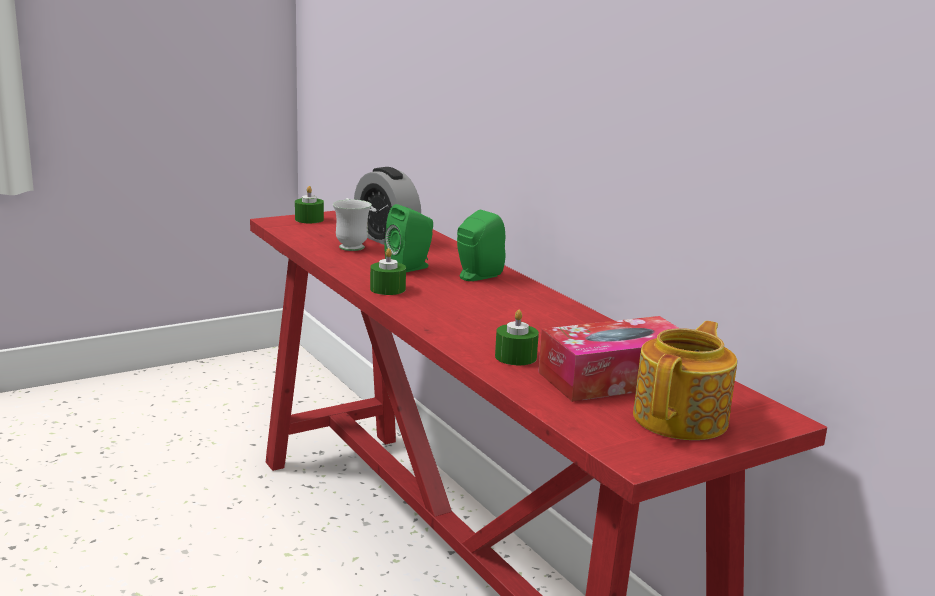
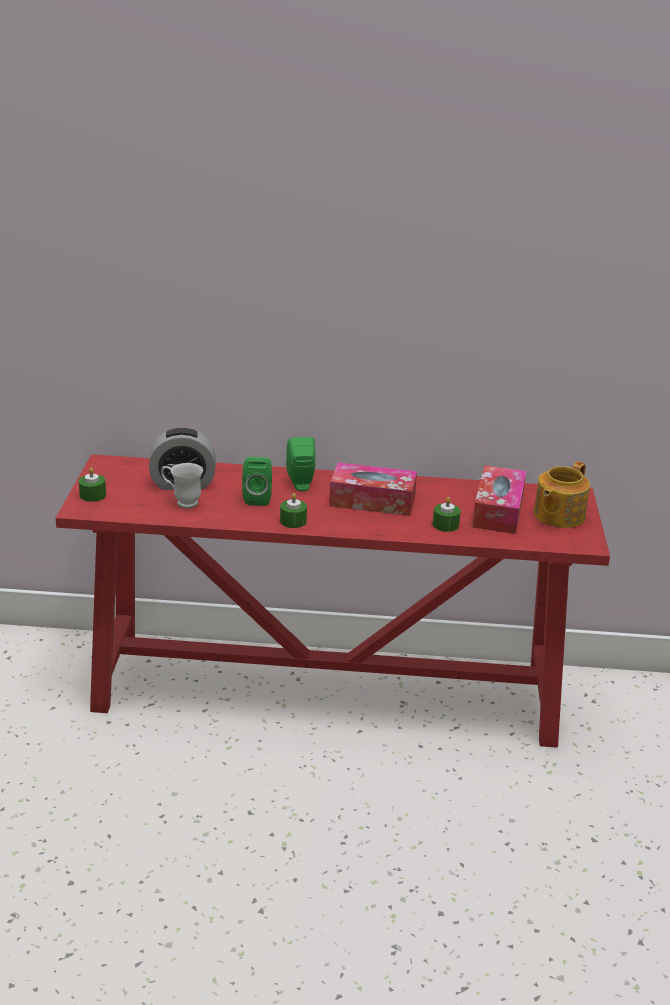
camera: 55 degrees left, 10 degrees up
teapot [633,321,737,440] -> teapot turned 120 degrees counterclockwise [534,461,590,528]
none -> tissue box [329,462,417,516]

